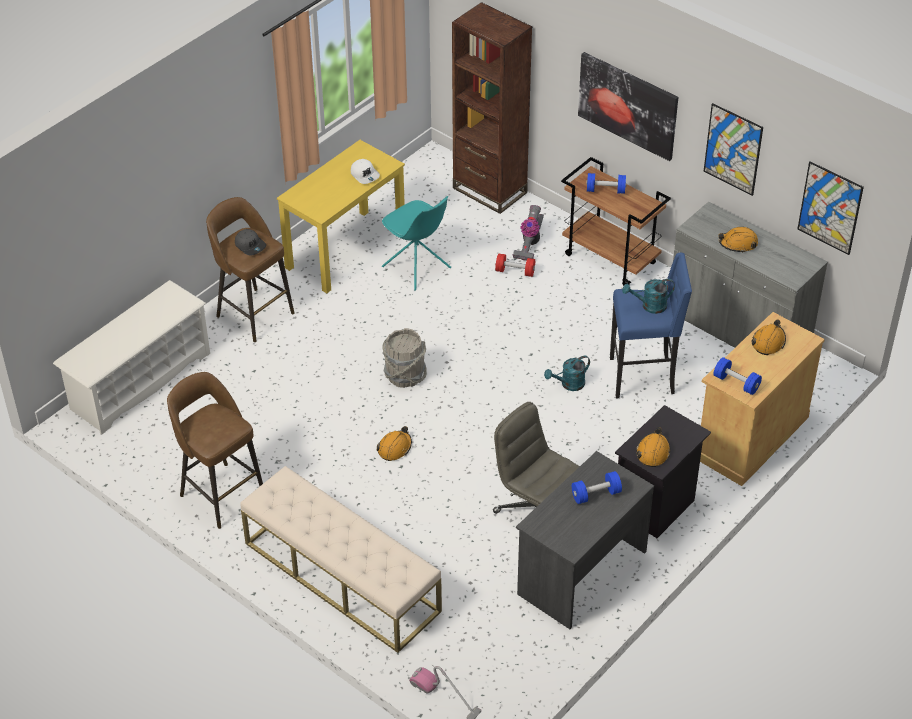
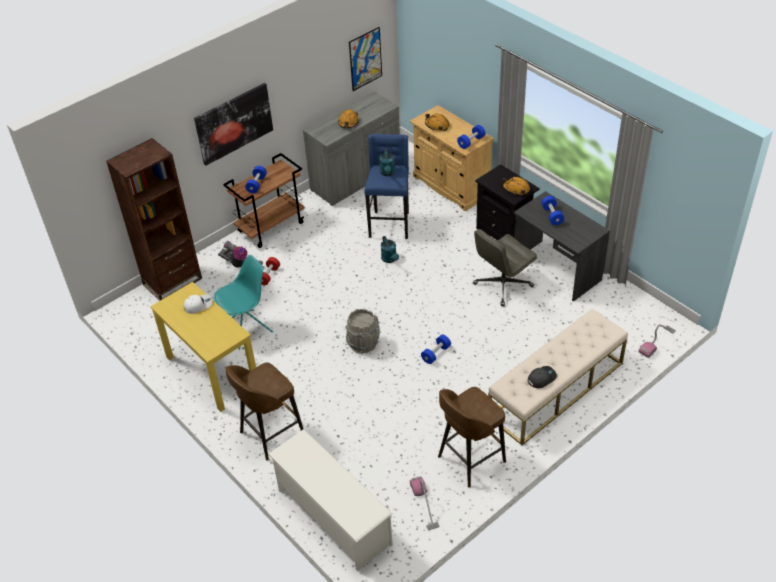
camera: 80 degrees left, 0 degrees up
grey cap [235,229,266,256] -> grey cap moved to [528,366,557,388]
orange hard hat [377,426,412,461] -> blue dumbbell [421,334,451,364]
picture [703,103,763,196] -> none
none -> vacuum cleaner [410,476,439,530]

